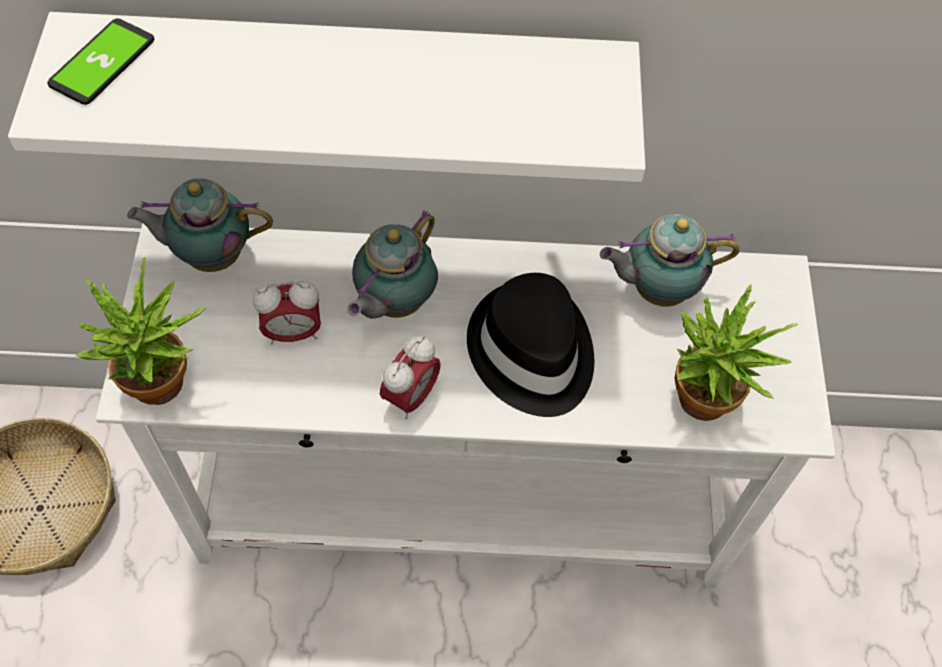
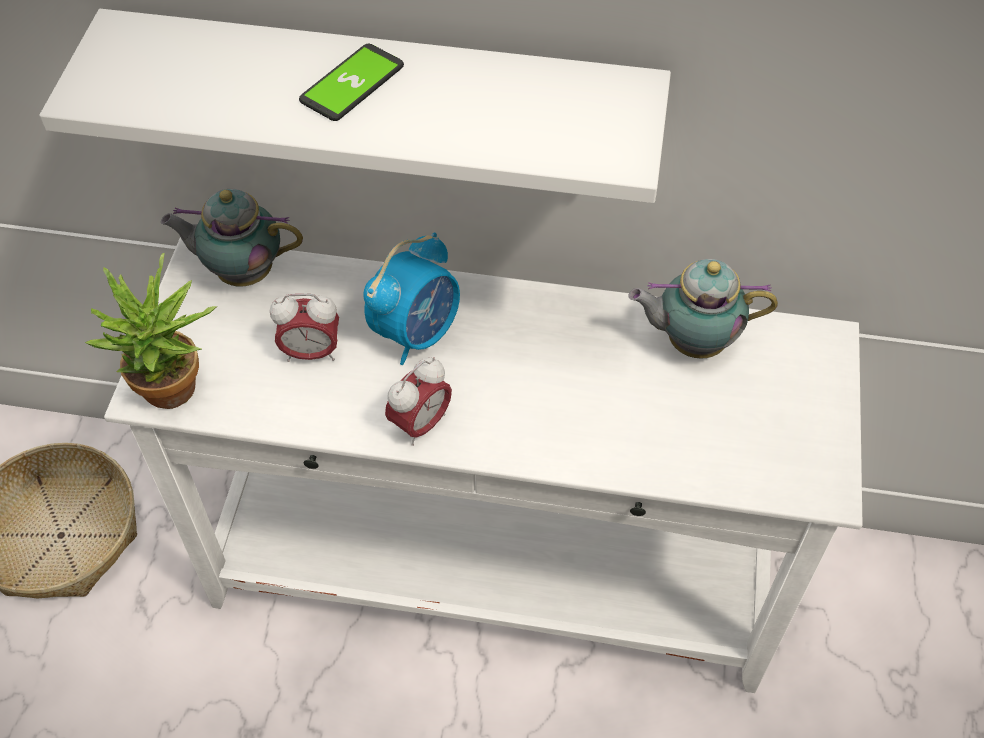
camera: 10 degrees right, 5 degrees down
phone [47,18,154,105] -> phone moved to [299,44,404,121]
teapot [347,210,438,319] -> alarm clock [363,232,460,365]
black hat [467,273,594,417] -> none
potted plant [674,285,798,421] -> none

